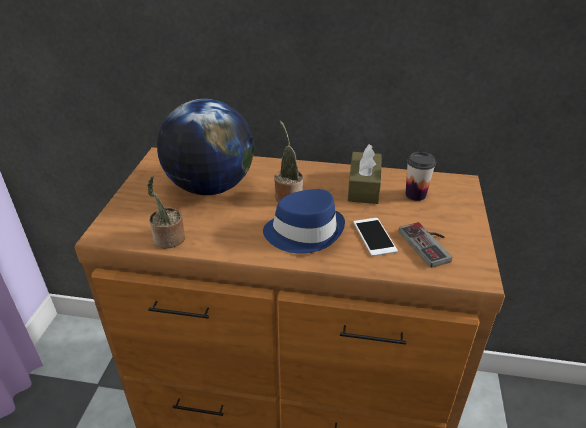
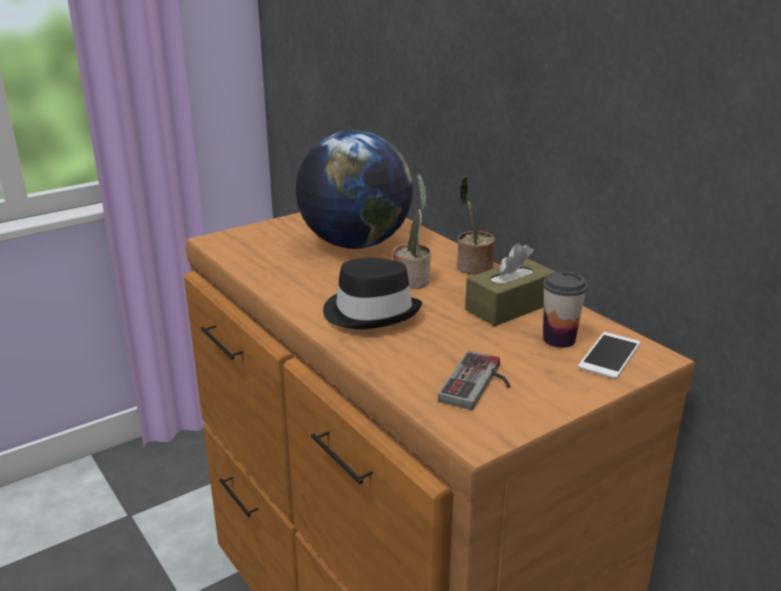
camera: 45 degrees right, 10 degrees down
potted plant [147,175,185,248] -> potted plant moved to [457,176,495,275]
blue hat [263,189,345,254] -> black hat [323,257,422,329]
phone [353,218,398,256] -> phone moved to [578,332,640,379]

